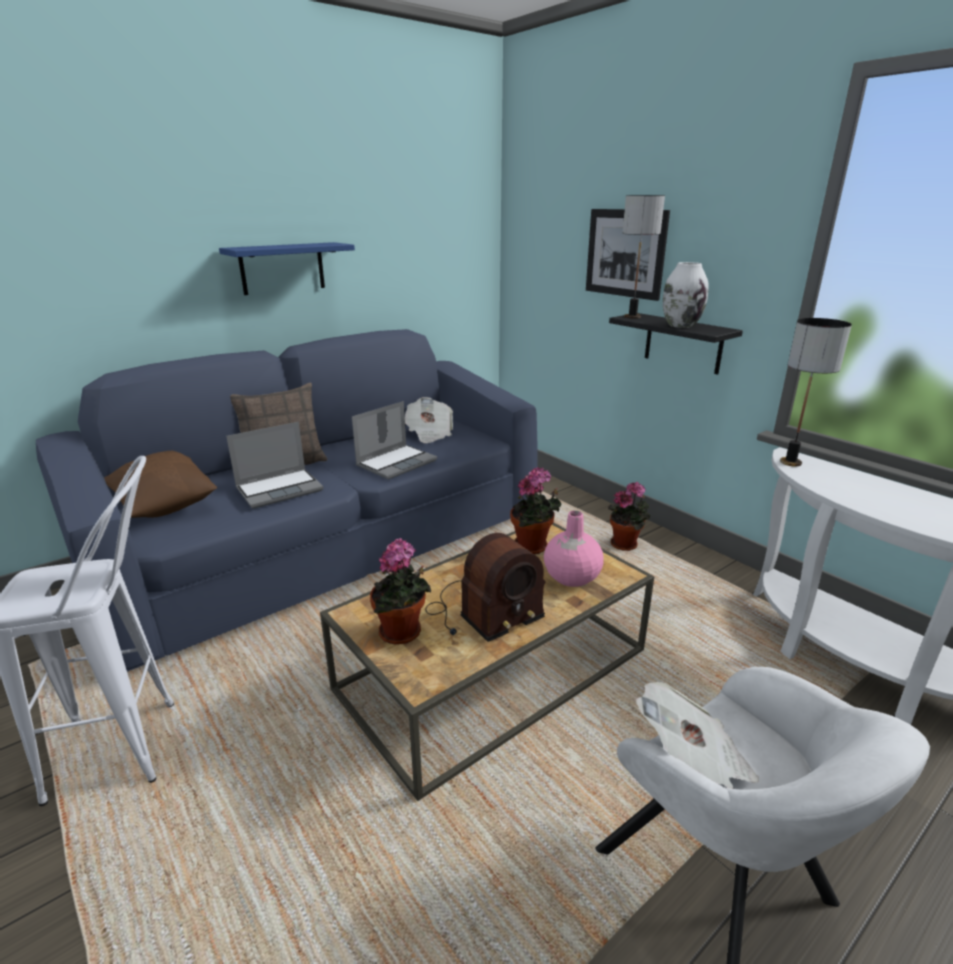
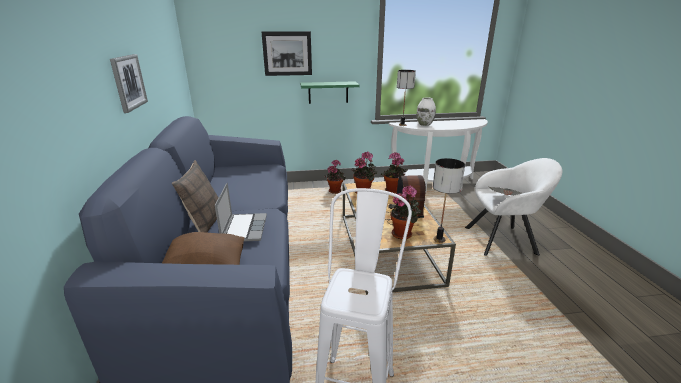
camera: 60 degrees left, 0 degrees up
blue shelf [219,242,355,295] -> picture [110,54,148,113]
laptop [352,401,437,480] -> none
newspaper [405,397,453,443] -> none
pink vase [544,511,604,587] -> potted plant [381,152,408,194]
black shelf [609,313,743,375] -> green shelf [300,81,360,104]
table lamp [622,195,665,318] -> table lamp moved to [433,158,465,243]
white vase [663,262,709,328] -> white vase moved to [417,97,436,126]

